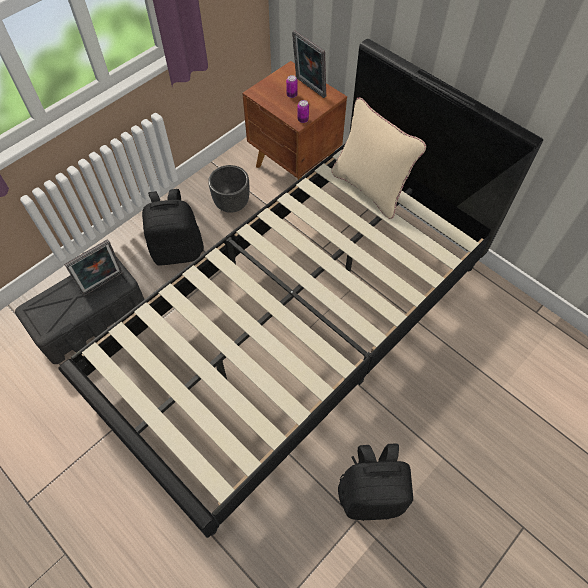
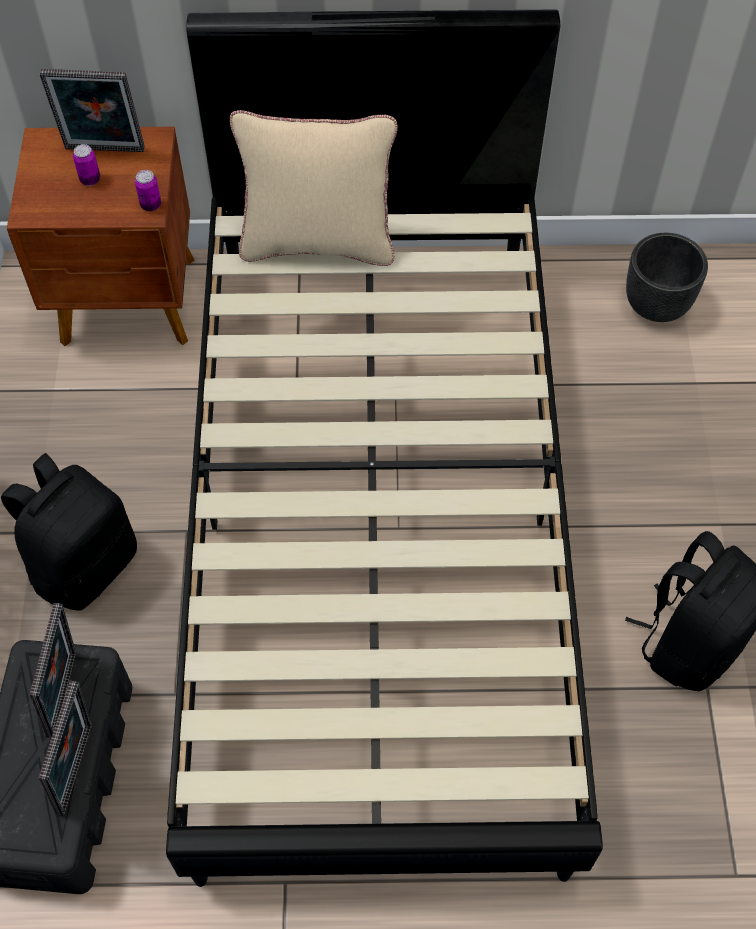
camera: 45 degrees left, 0 degrees up
black planter [208,165,249,213] -> black planter moved to [626,233,708,322]
none -> picture frame [39,681,92,816]

